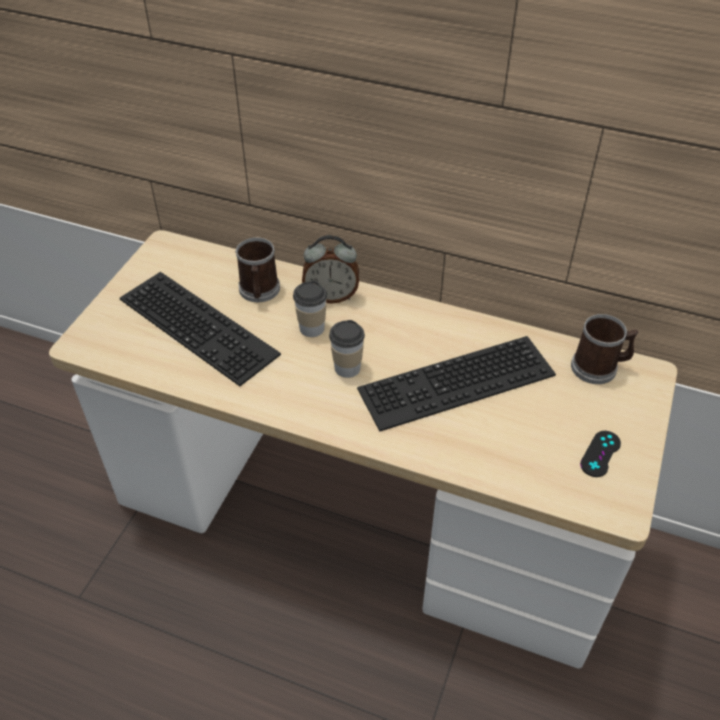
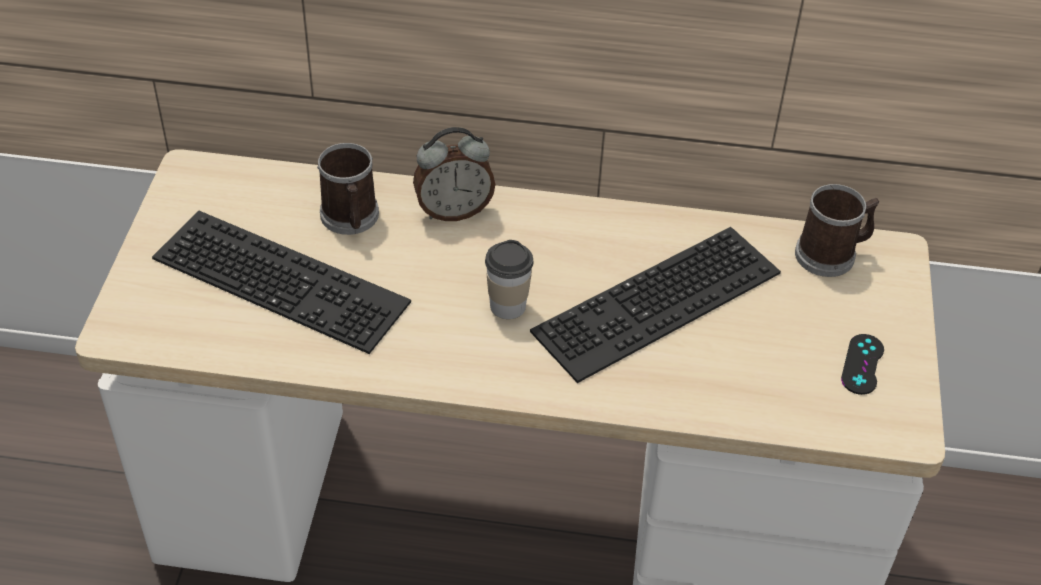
camera: 15 degrees left, 0 degrees up
cup [293,281,327,337] -> none

